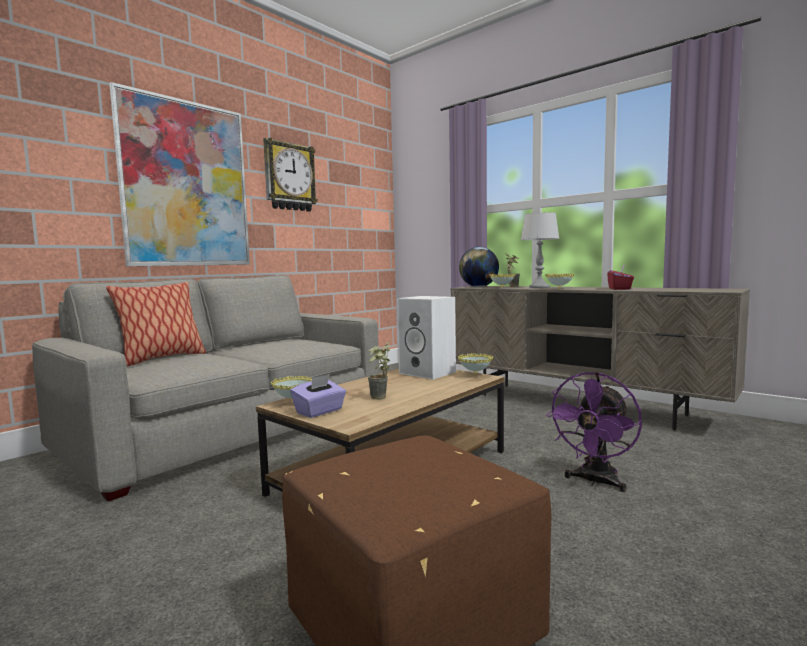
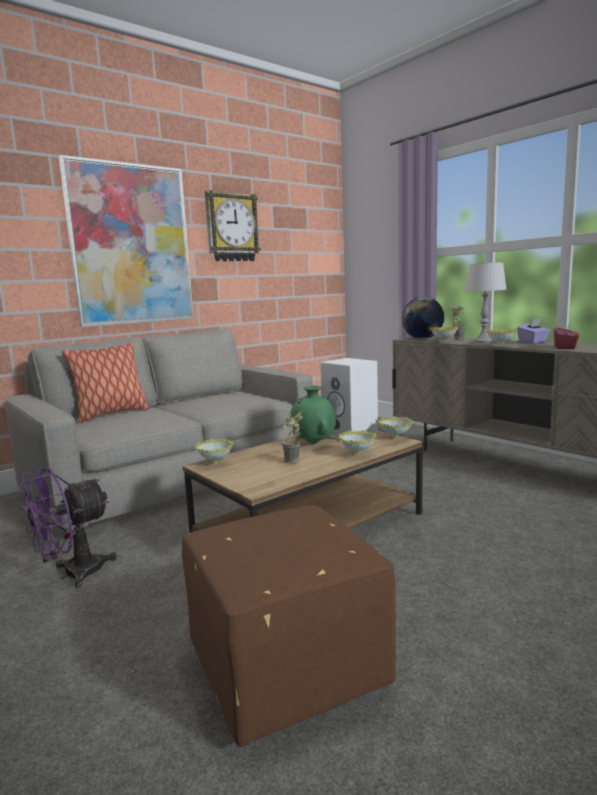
camera: 10 degrees right, 5 degrees up
purple tissue box [290,374,346,418] -> purple tissue box moved to [517,319,550,344]
purple fan [546,372,642,492] -> purple fan moved to [19,468,117,588]
none -> green vase [290,386,336,444]
none -> bowl [339,430,377,455]

